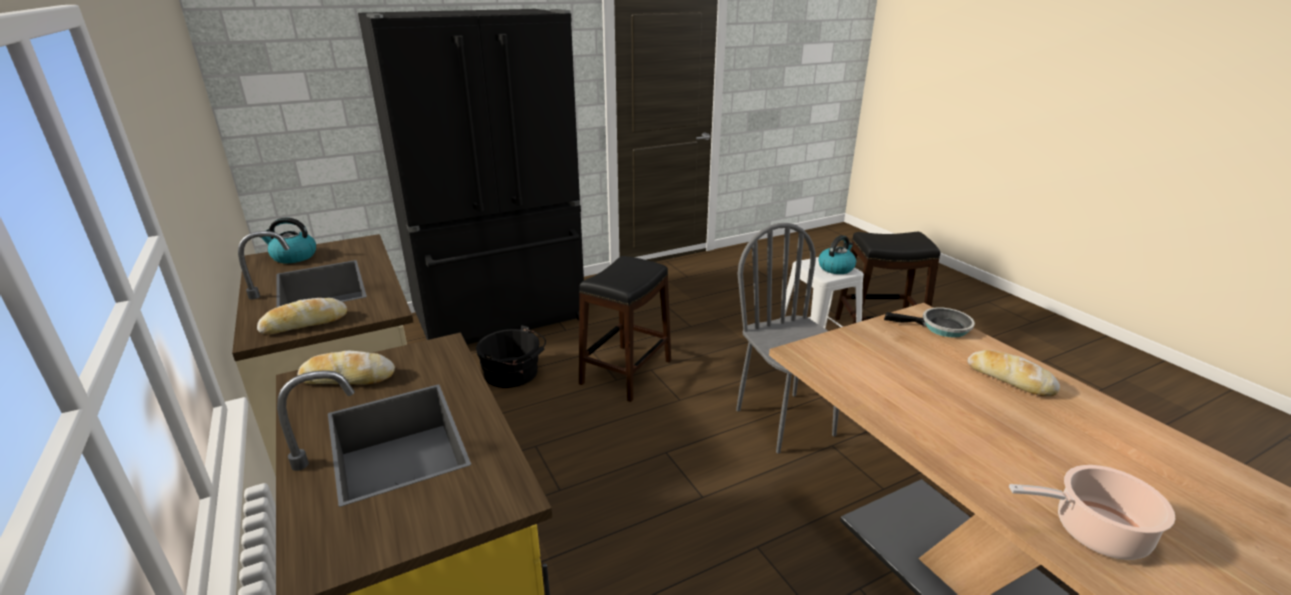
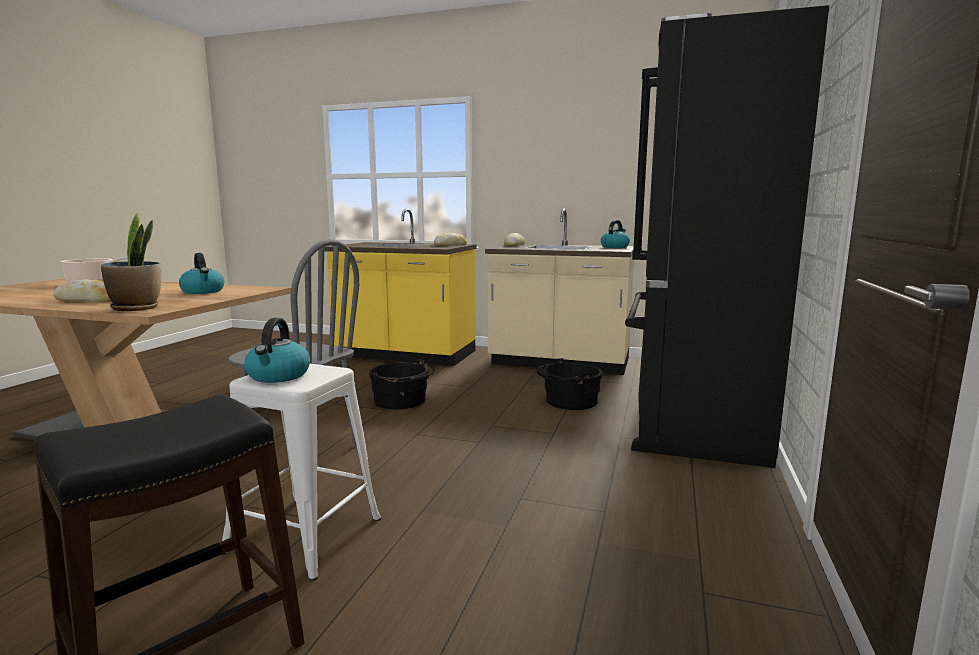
camera: 135 degrees right, 15 degrees down
black stool [579,256,671,402] -> none
frying pan [884,307,975,338] -> potted plant [101,213,161,311]
none -> kettle [179,253,224,294]
none -> black bucket [369,359,435,410]

